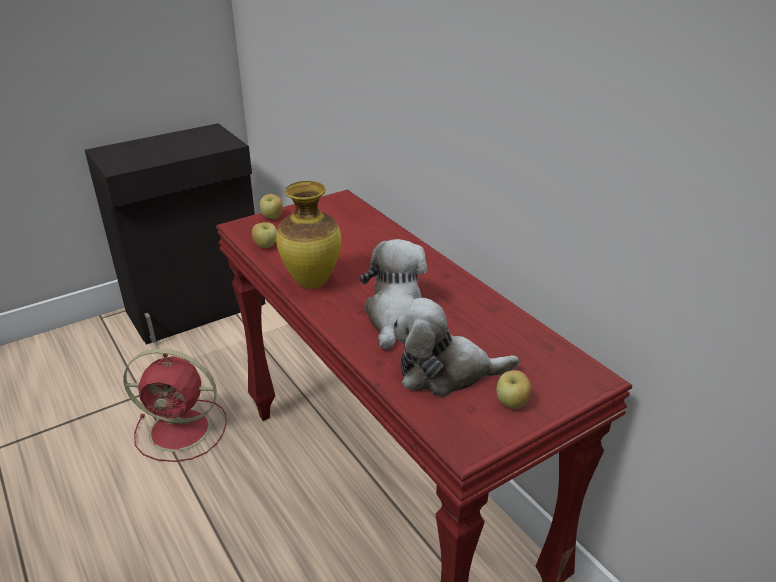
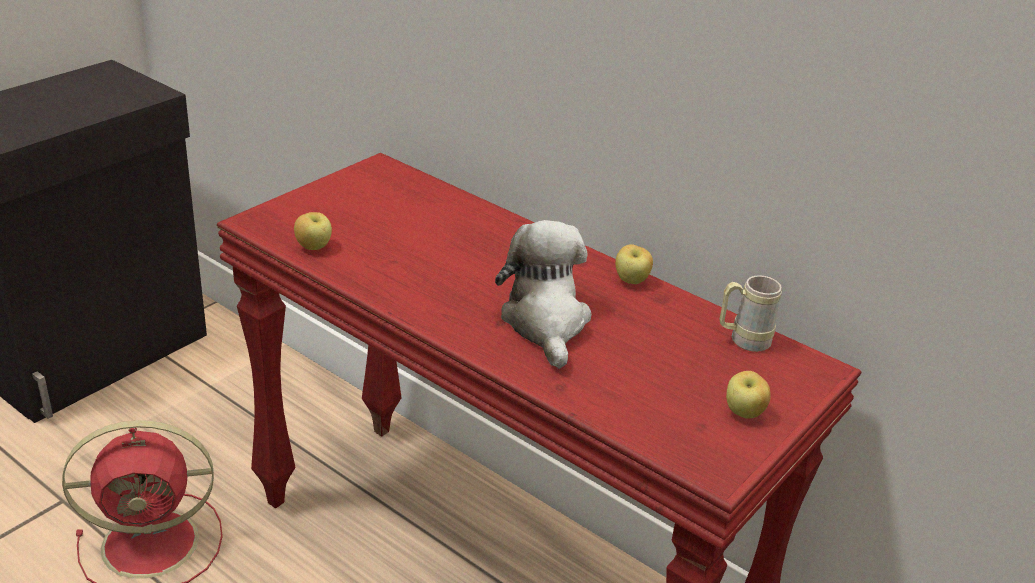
camera: 20 degrees left, 0 degrees up
apple [260,194,283,219] -> apple moved to [615,244,653,284]
vase [276,181,341,289] -> none
plush toy [392,298,519,397] -> none
none -> beige mug [720,275,782,352]

